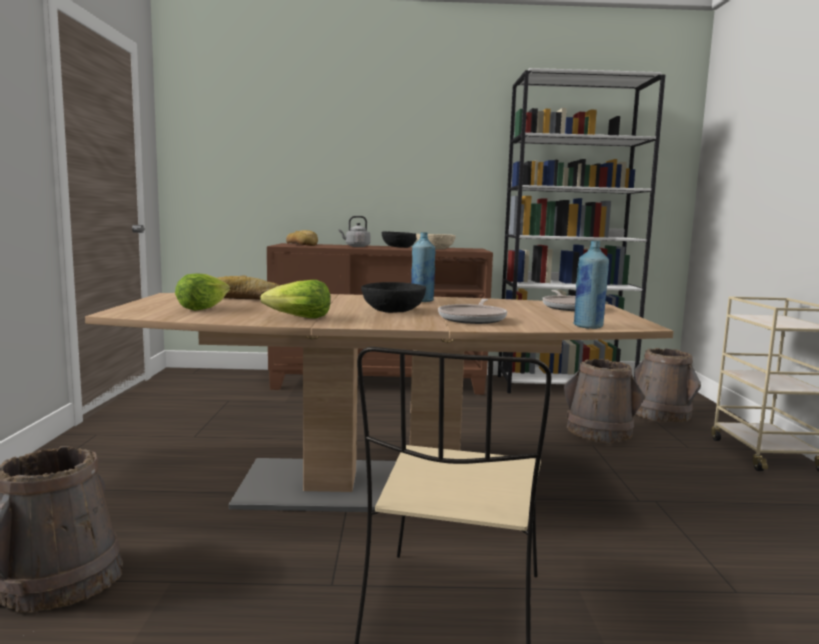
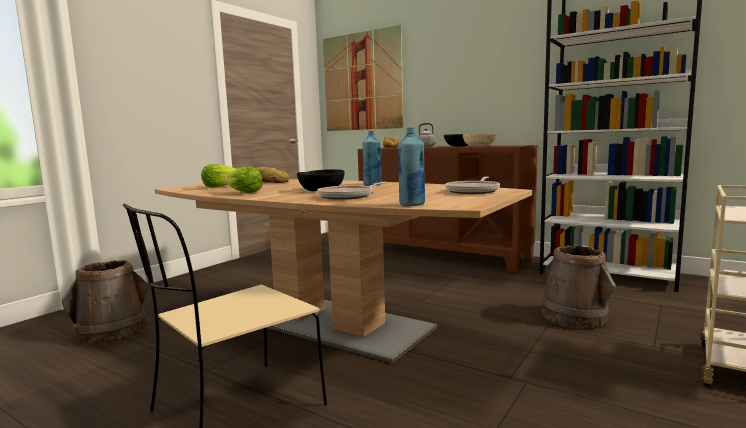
camera: 35 degrees right, 0 degrees up
brown bucket [634,348,701,422] -> none
none -> picture [323,25,403,131]

